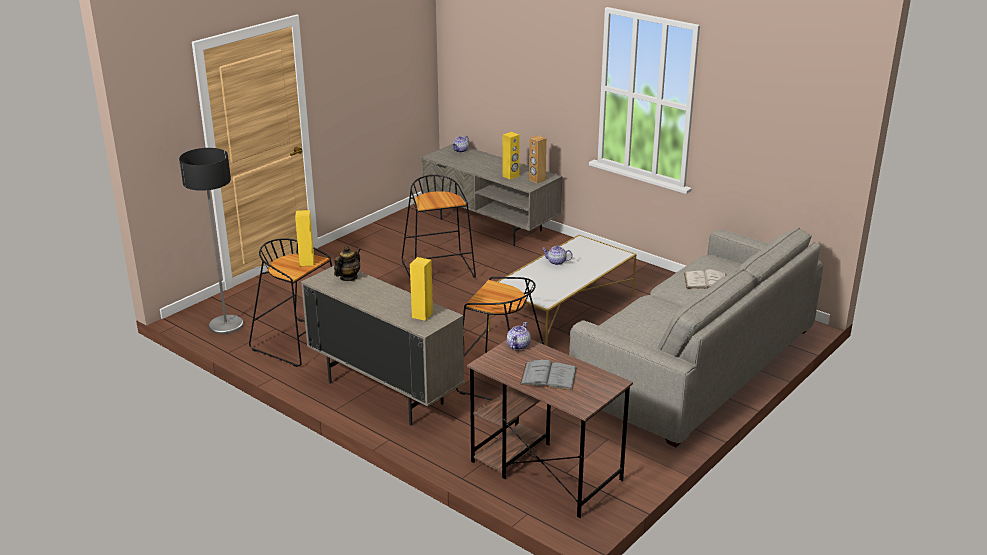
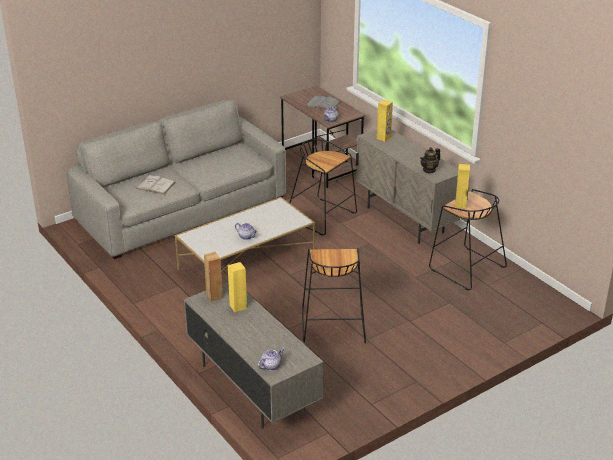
camera: 165 degrees left, 5 degrees up
floor lamp [179,148,243,334] -> none

